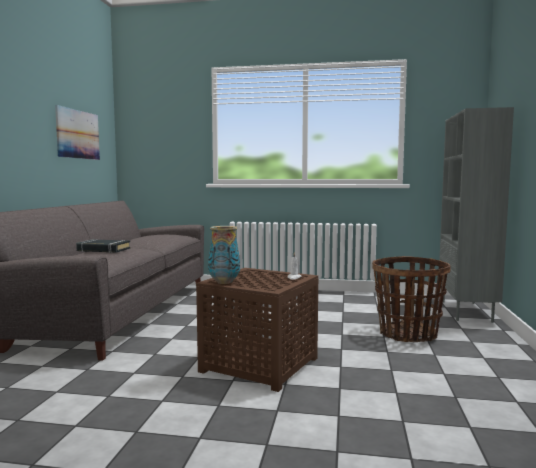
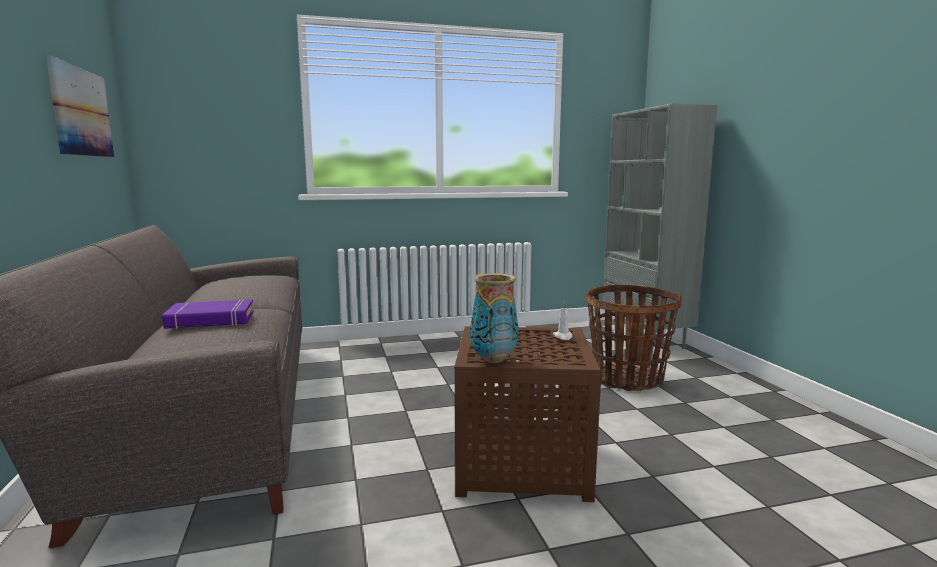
camera: 25 degrees left, 5 degrees up
black book [76,239,130,253] -> purple book [162,299,254,329]

